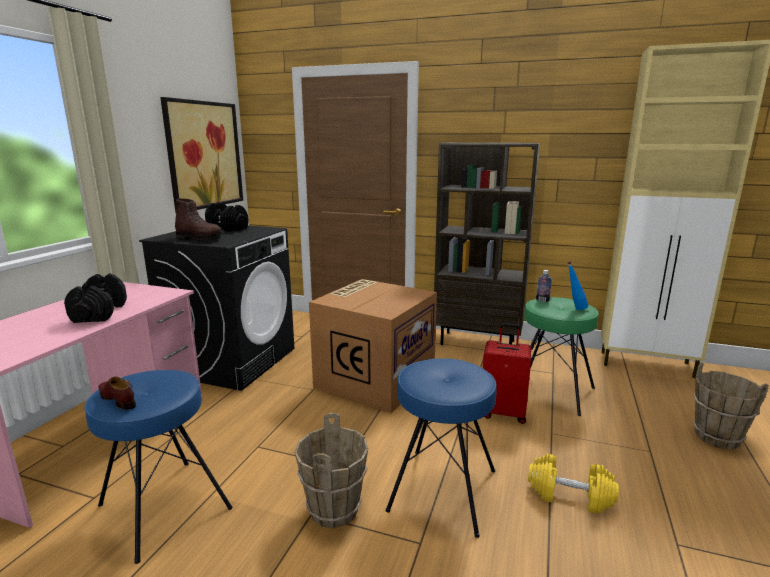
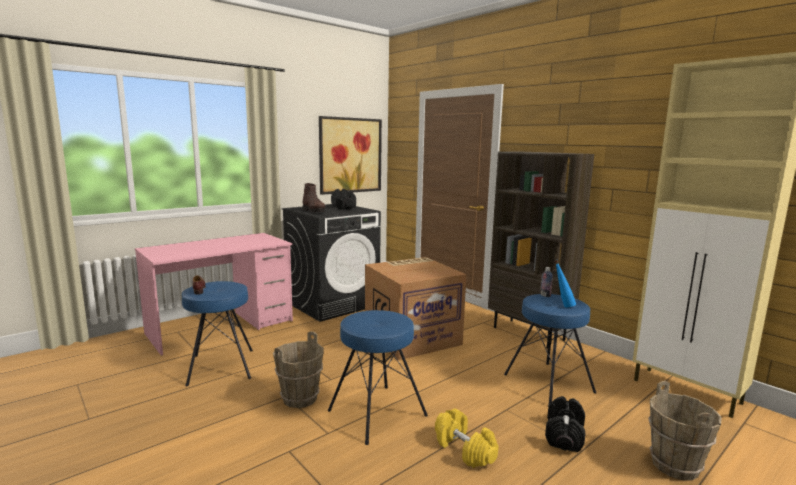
camera: 30 degrees right, 5 degrees down
black dumbbell [64,273,127,323] -> black dumbbell moved to [545,396,585,452]
red suitcase [483,323,531,424] -> none
green stool [524,297,599,416] -> blue stool [504,294,596,406]

